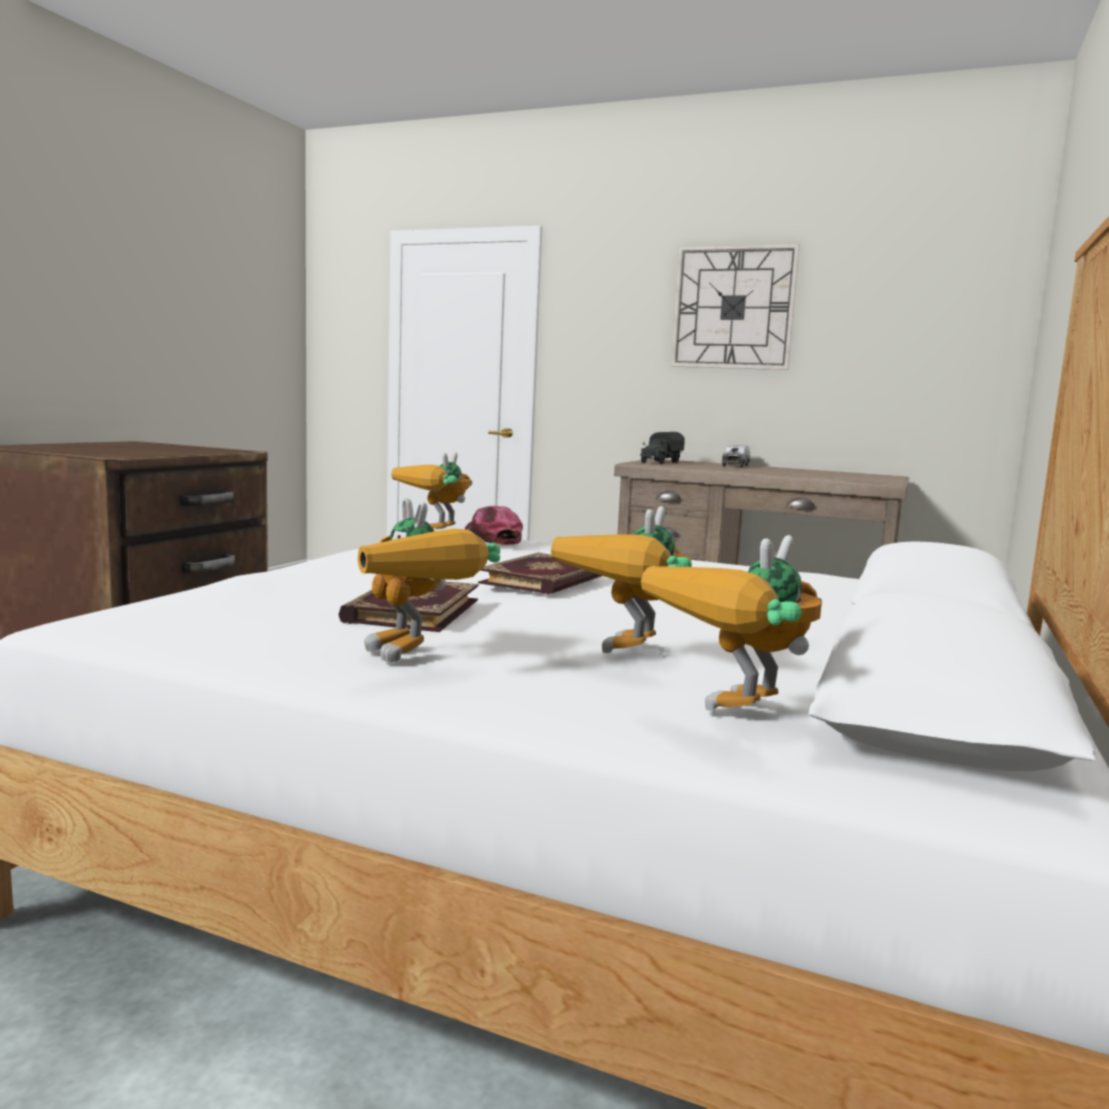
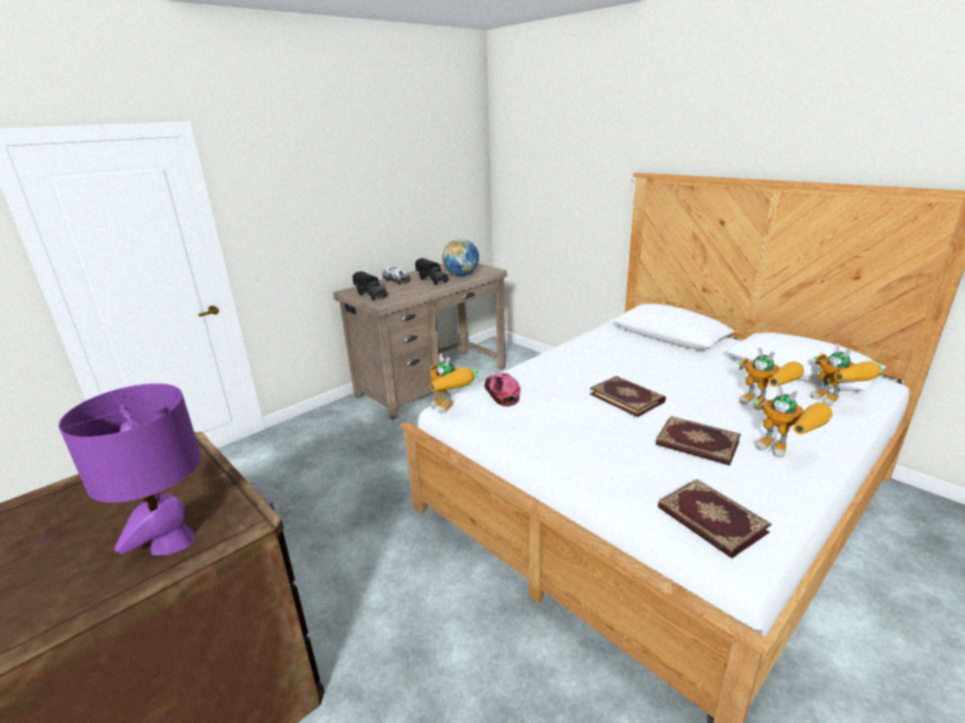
camera: 65 degrees left, 15 degrees up
toy robot [358,498,500,663] -> toy robot turned 60 degrees clockwise [753,385,832,458]
cap [465,506,523,545] -> cap turned 75 degrees clockwise [484,373,520,407]
wall clock [671,244,800,370] -> none
none -> purple table lamp [59,383,201,555]
none -> toy truck [415,258,449,285]
none -> globe [442,238,479,276]
none -> book [658,479,772,558]

